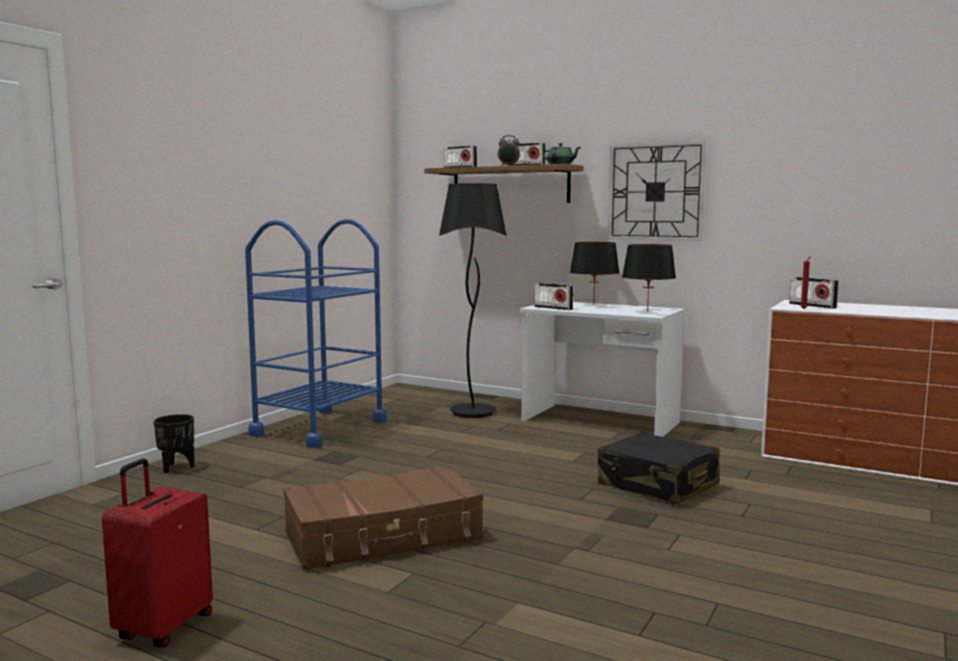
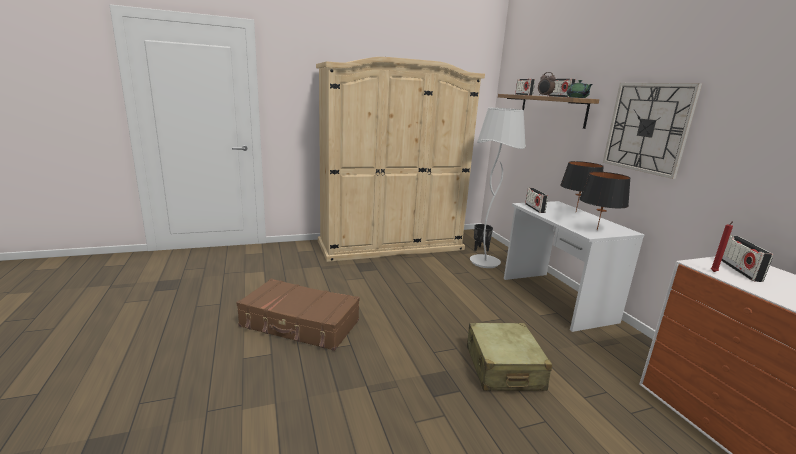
camera: 40 degrees right, 10 degrees up
red suitcase [102,458,213,647] -> none
black planter [154,414,194,473] -> black planter moved to [474,224,493,251]
blue cart [245,219,387,448] -> beige wardrobe [316,57,485,262]
black floor lamp [439,183,507,418] -> white floor lamp [470,108,526,268]
black suitcase [598,433,720,504] -> beige suitcase [467,323,552,391]

